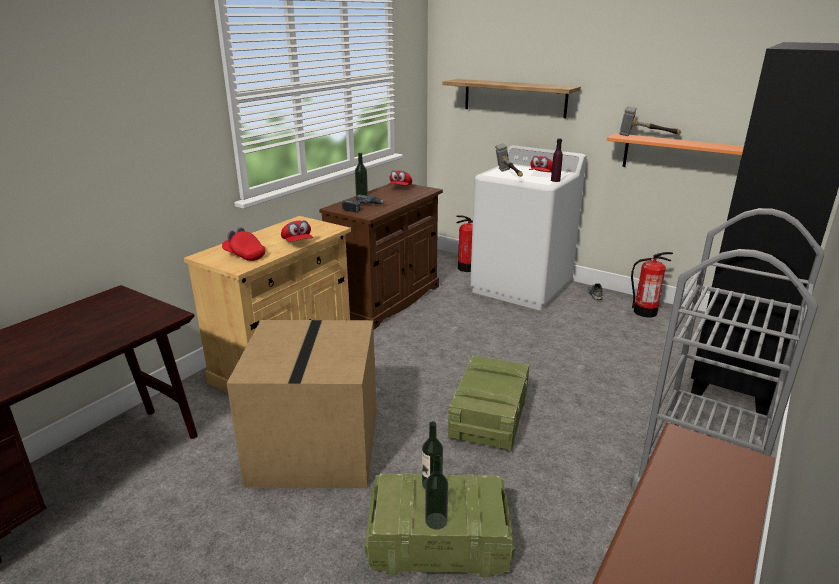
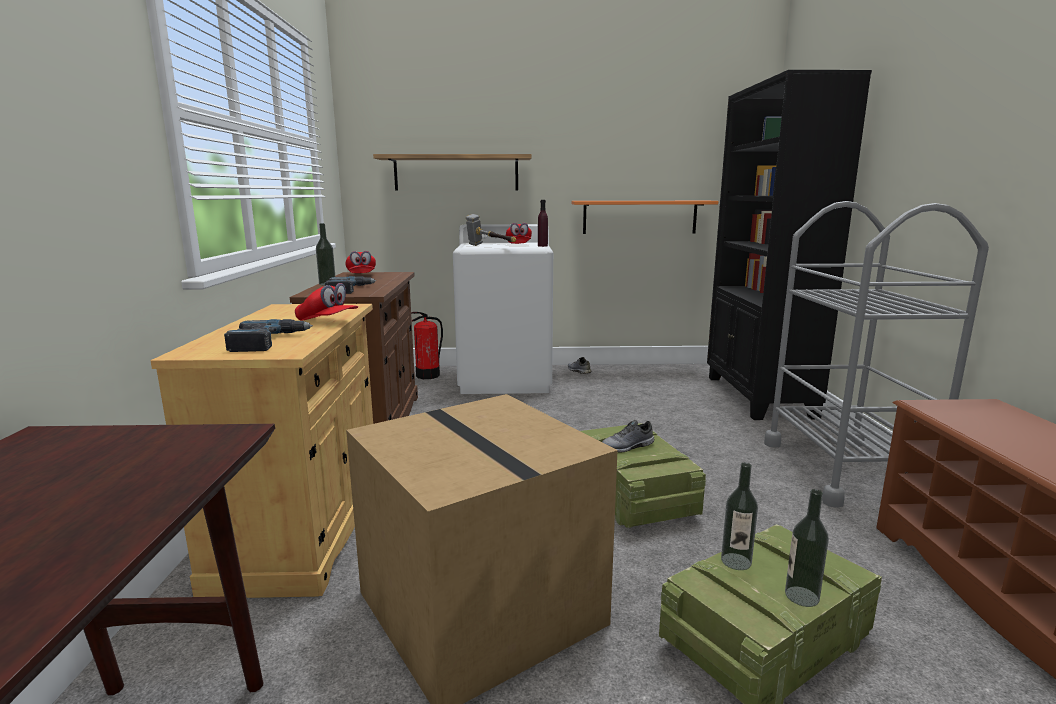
camera: 35 degrees left, 10 degrees down
red cap [222,227,265,261] -> power drill [224,319,313,352]
hammer [619,106,682,136] -> none
fire extinguisher [631,252,673,318] -> none
none -> grey shoe [602,420,654,452]

